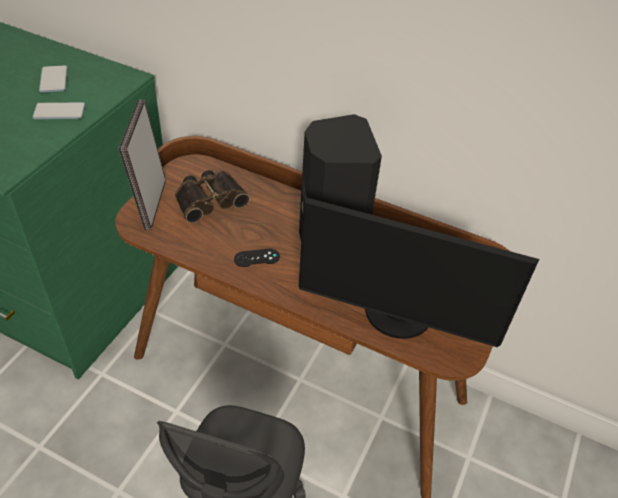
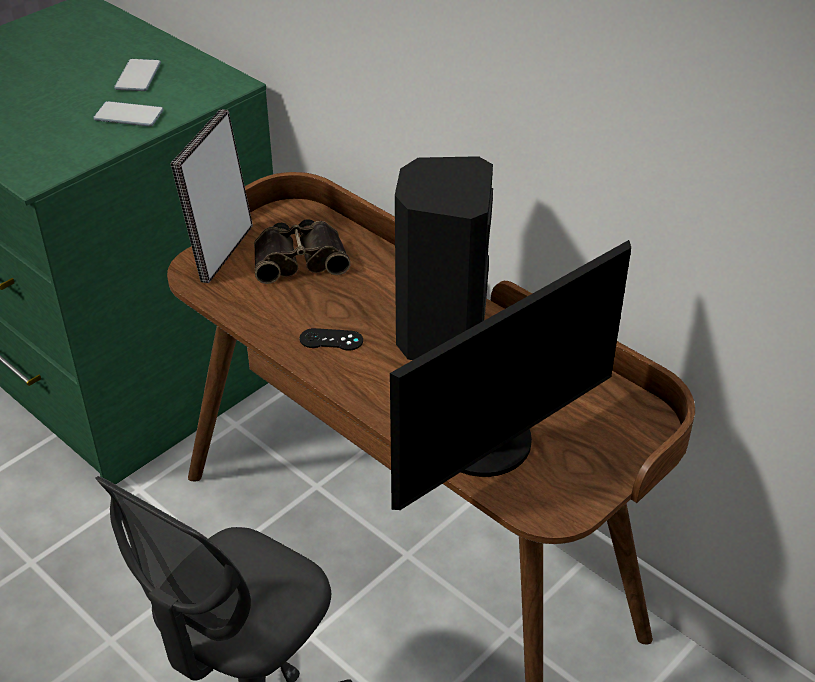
camera: 20 degrees right, 5 degrees down
monitor [299,197,539,347] -> monitor turned 75 degrees counterclockwise [390,240,631,510]

